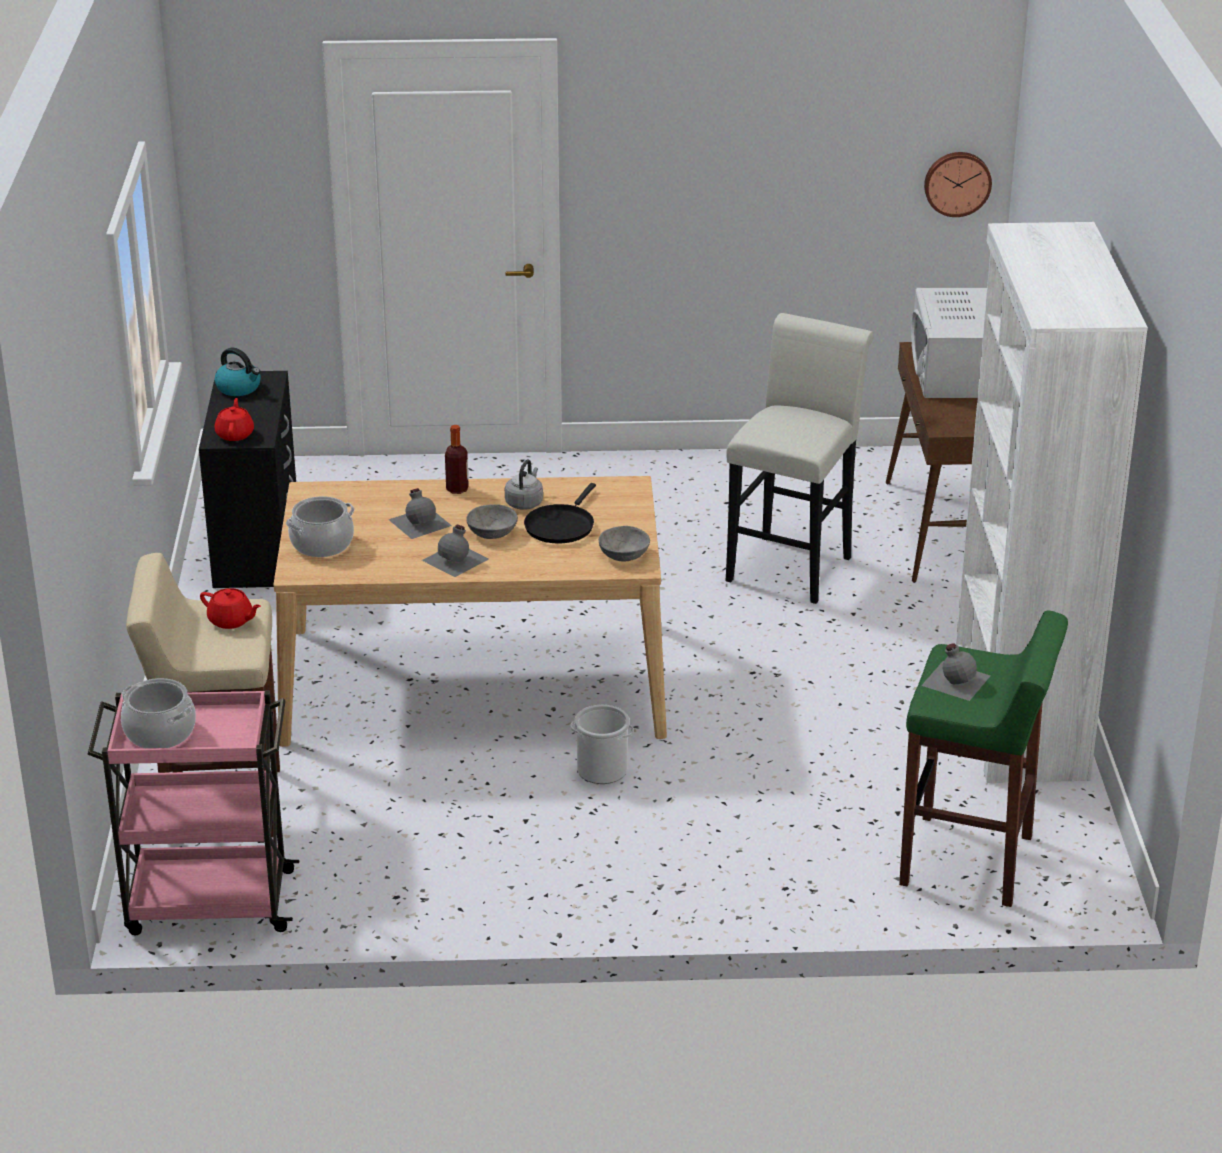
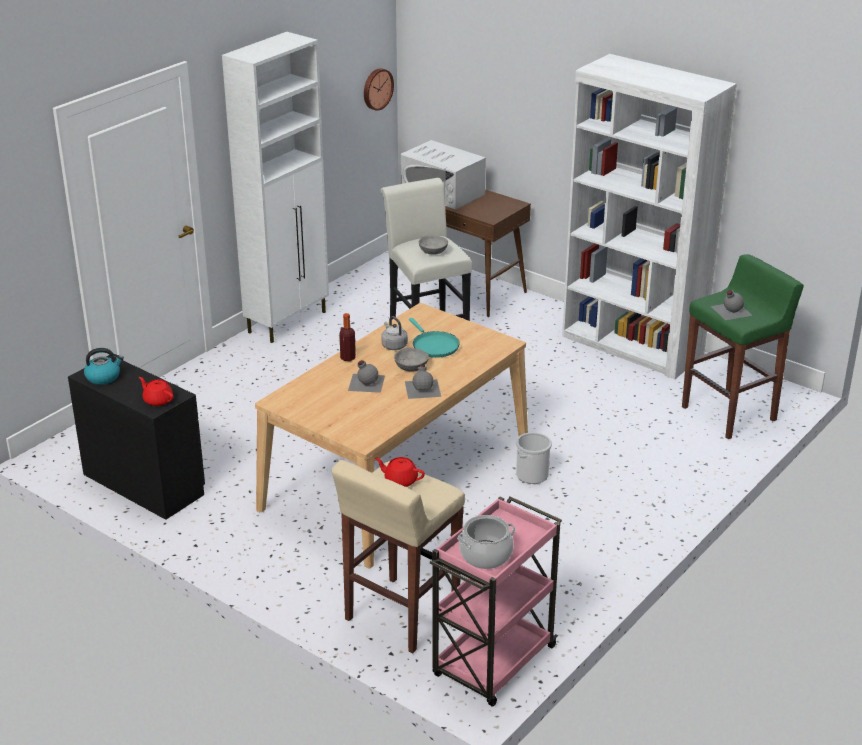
camera: 50 degrees left, 0 degrees up
red teapot [200,588,261,629] -> red teapot turned 135 degrees counterclockwise [375,457,425,487]
cooking pot [286,496,354,557] -> none
black frying pan [524,483,596,543] -> turquoise frying pan [409,318,460,358]
grey bowl [599,526,650,562] -> grey bowl moved to [419,235,448,255]
none -> white cabinet [222,32,329,343]

